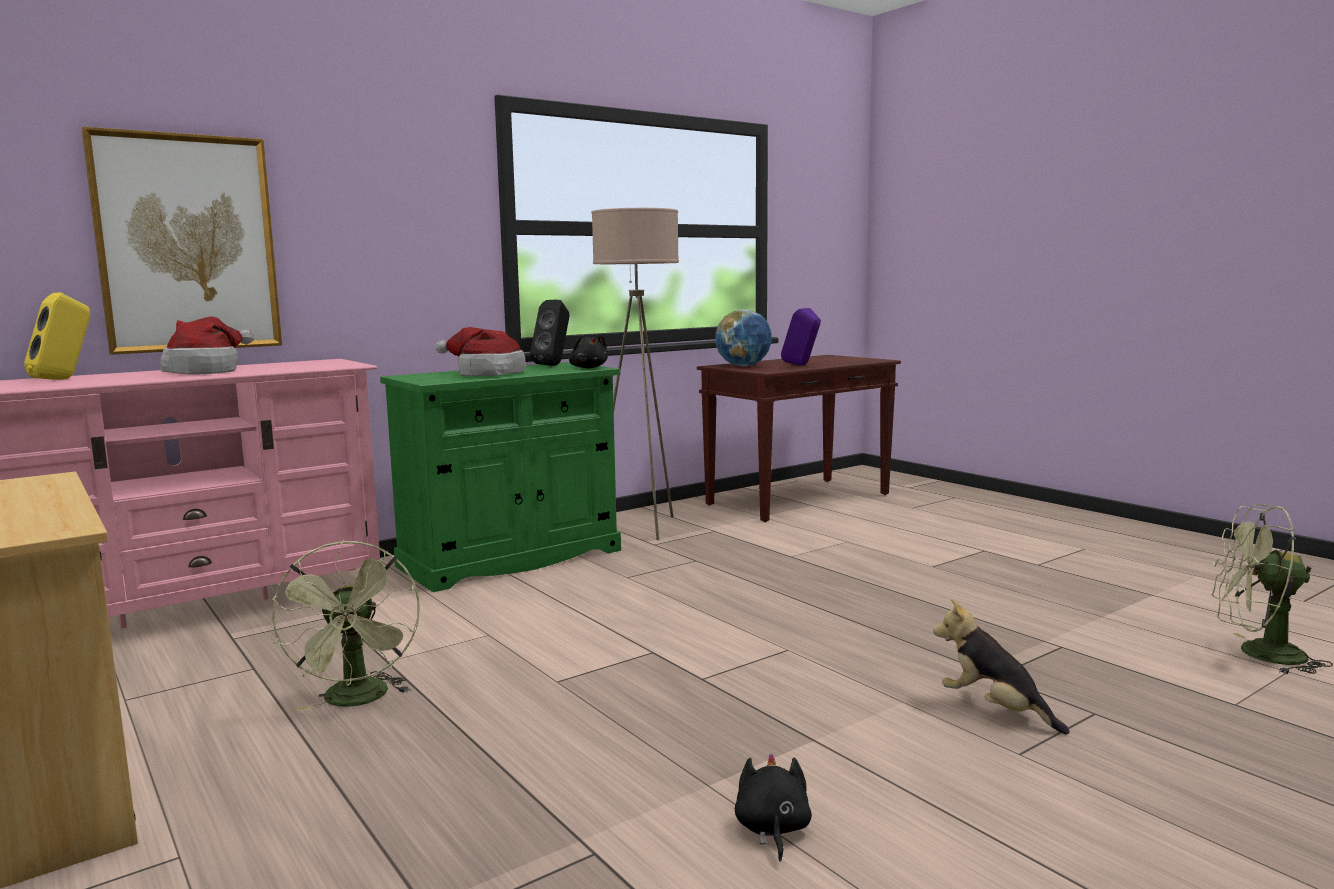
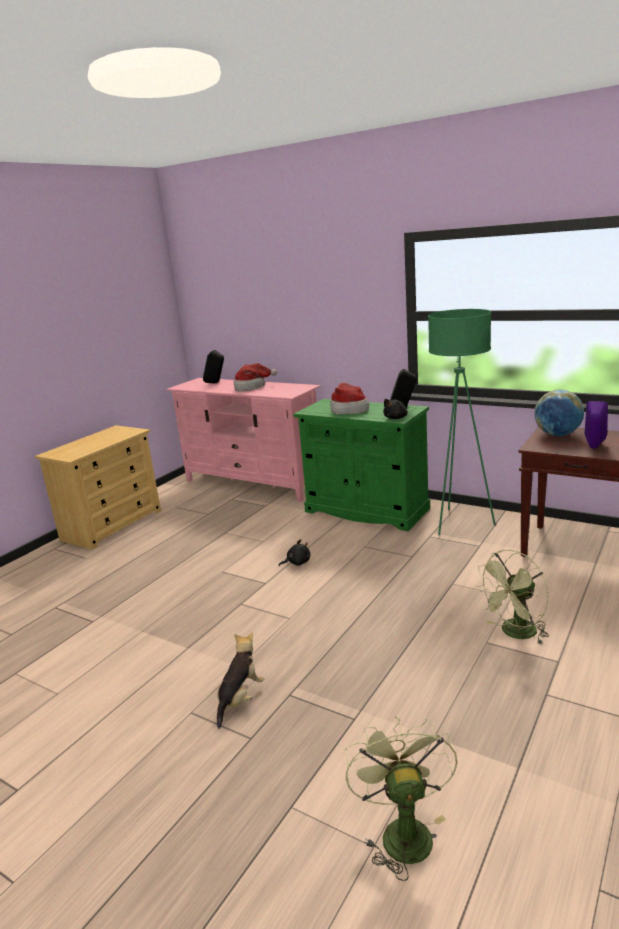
camera: 70 degrees right, 10 degrees up
yellow speaker [24,292,90,380] -> black speaker [203,350,224,383]
picture [81,127,282,355] -> none
green fan [271,540,420,711] -> green fan moved to [475,549,549,645]
beige floor lamp [591,208,679,540] -> green floor lamp [428,309,496,535]
black plush toy [735,753,812,862] -> black plush toy moved to [279,539,310,566]

